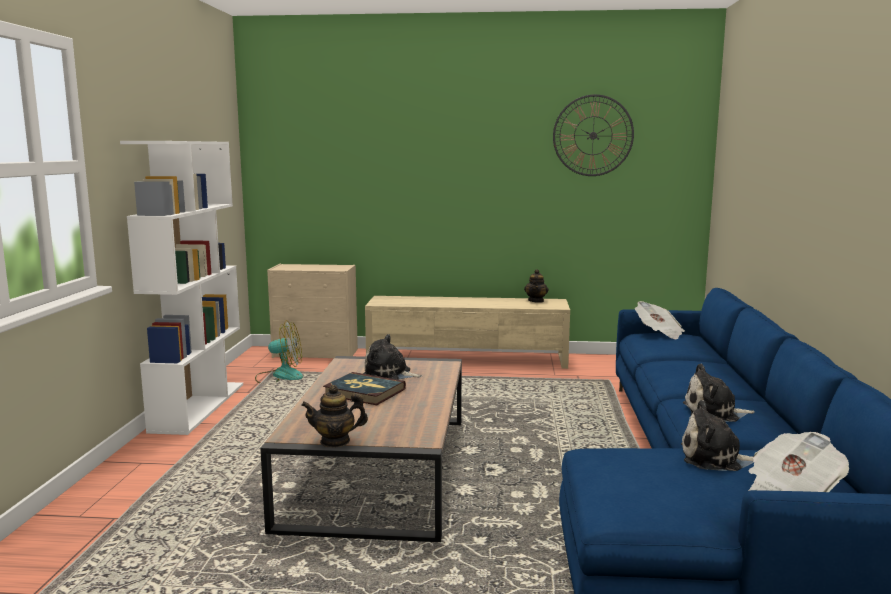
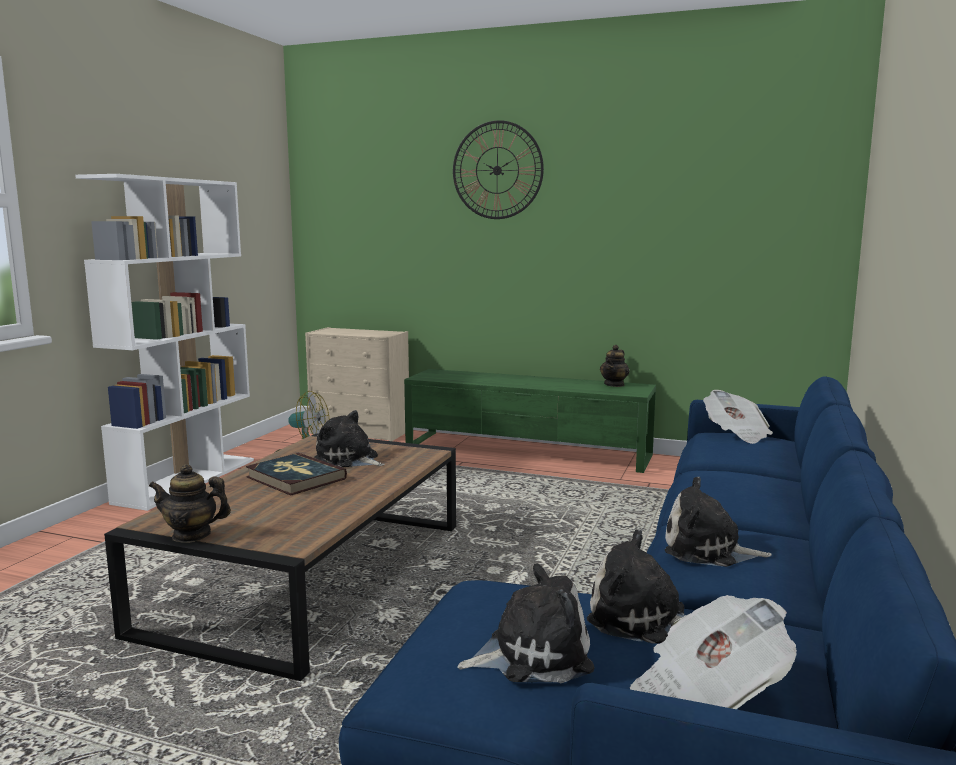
camera: 15 degrees right, 0 degrees up
beige tv stand [365,296,570,369] -> green tv stand [404,369,656,473]
wall clock [553,94,634,176] -> wall clock moved to [453,120,544,219]
none -> plush toy [457,564,594,683]

